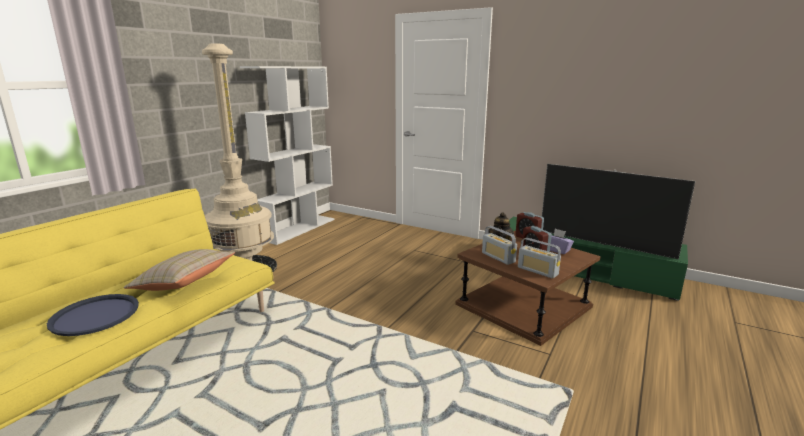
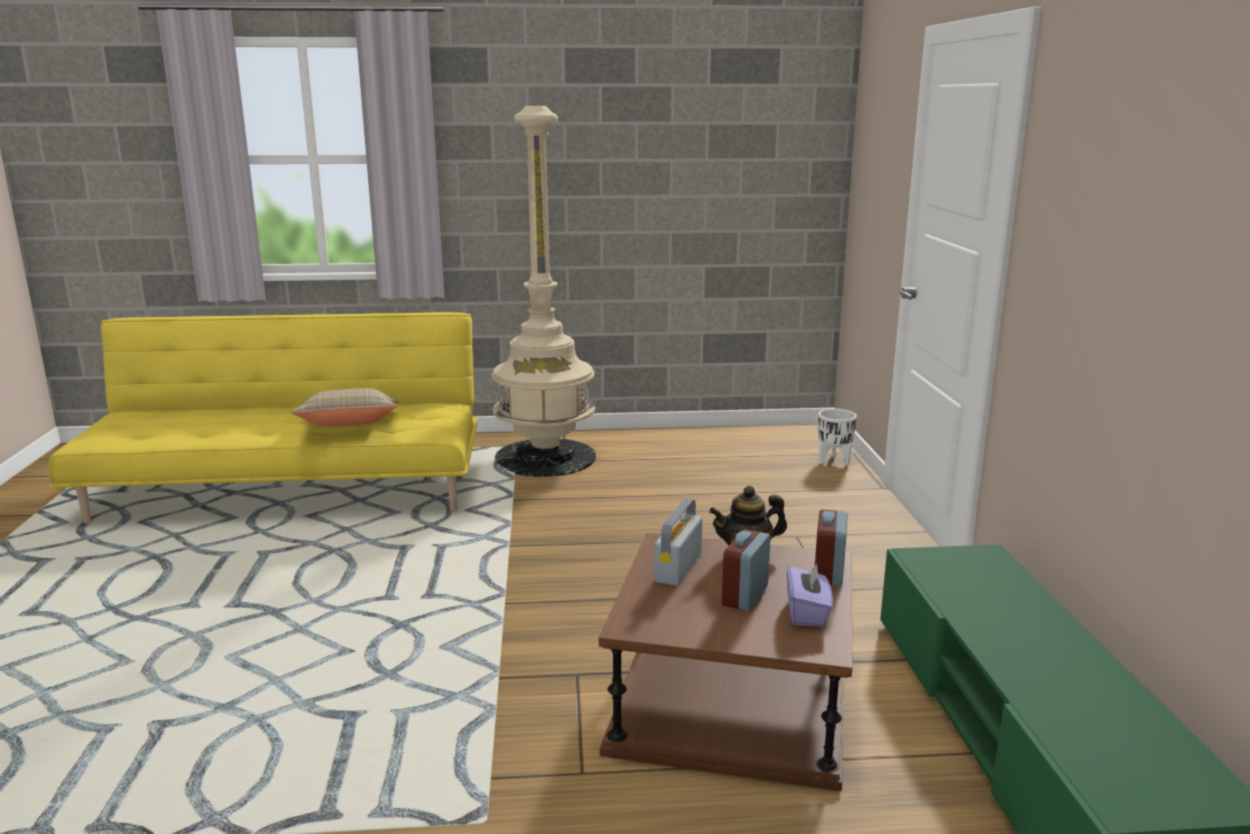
camera: 55 degrees right, 0 degrees up
blue tray [47,294,139,336] -> none
white bookcase [240,66,334,245] -> none
radio [518,238,561,279] -> none
television [542,164,696,259] -> none
none -> white planter [818,409,857,465]

